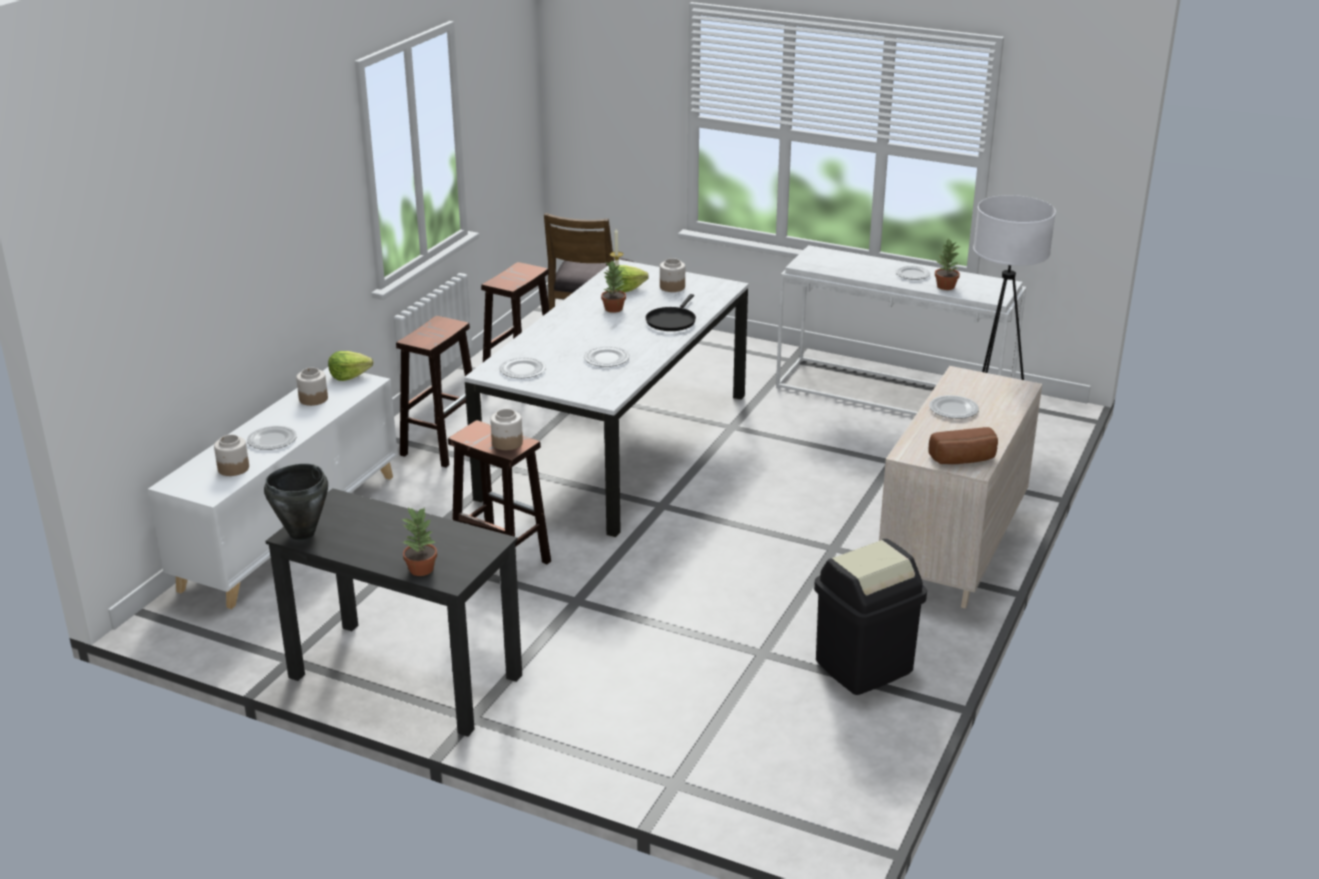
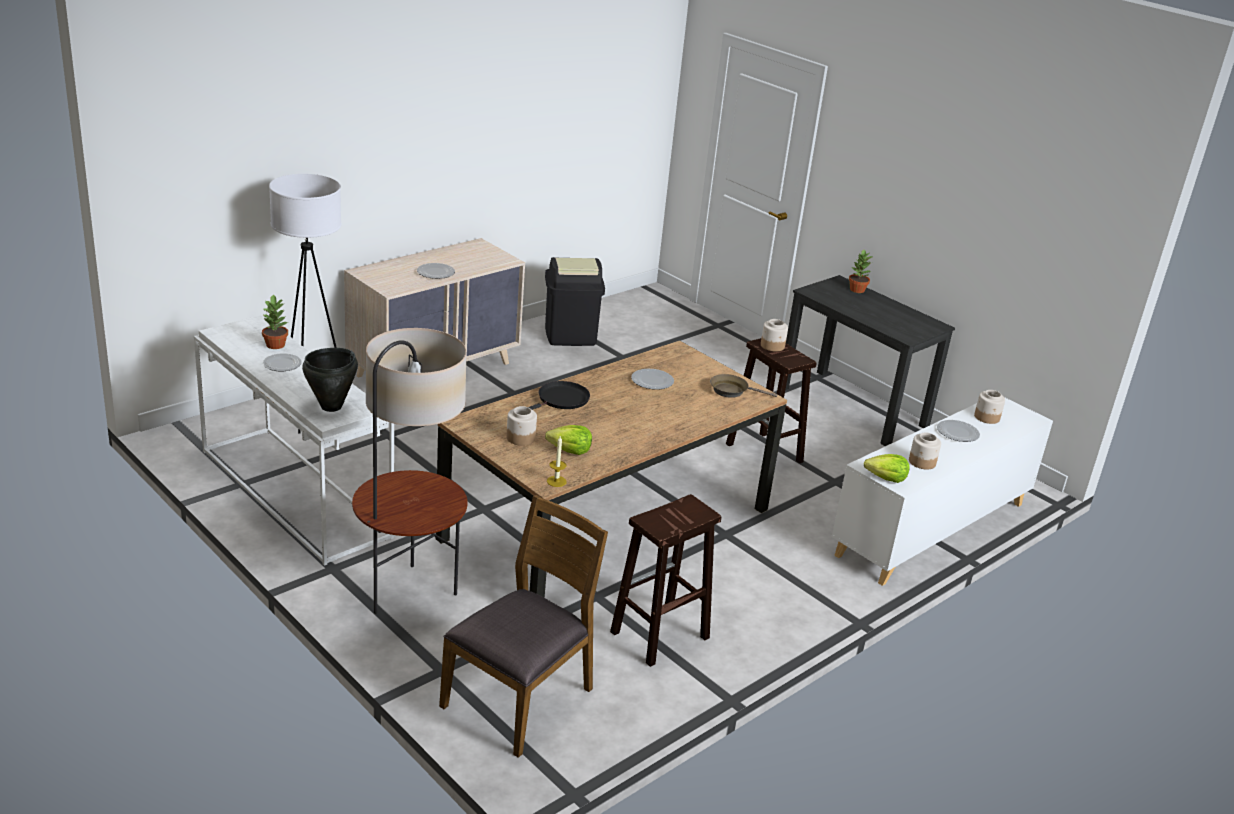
camera: 160 degrees left, 0 degrees up
black cooking pot [264,464,328,540] -> black cooking pot moved to [302,348,358,412]
brown stool [396,316,472,467] -> none
white dining table [464,260,749,537] -> brown dining table [435,340,787,598]
plate [499,357,546,378] -> brown frying pan [710,374,778,398]
potted plant [601,261,626,313] -> none
bread [928,427,998,464] -> none
none -> floor lamp [352,328,468,614]

